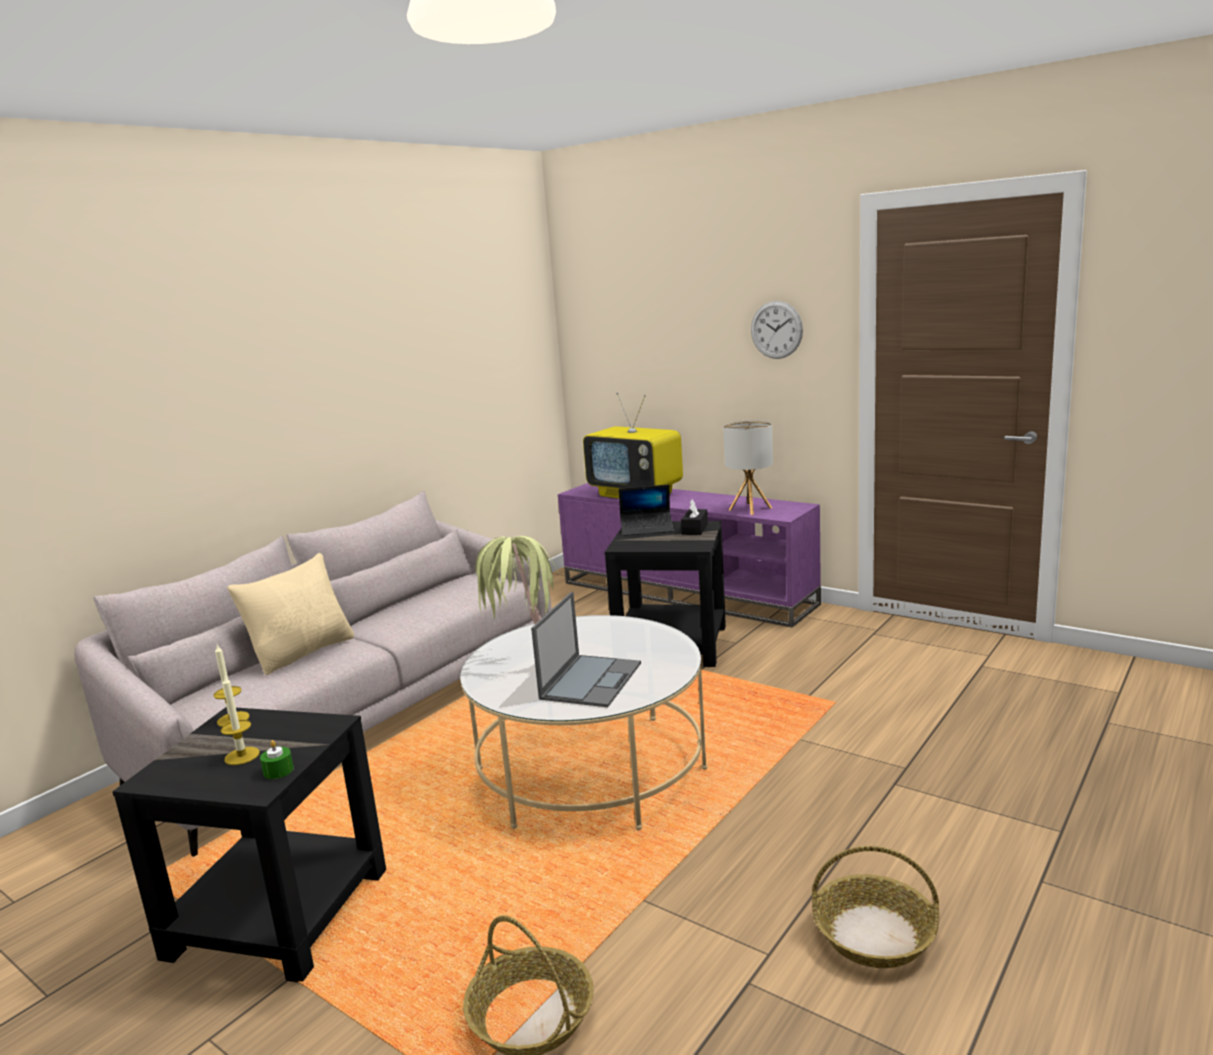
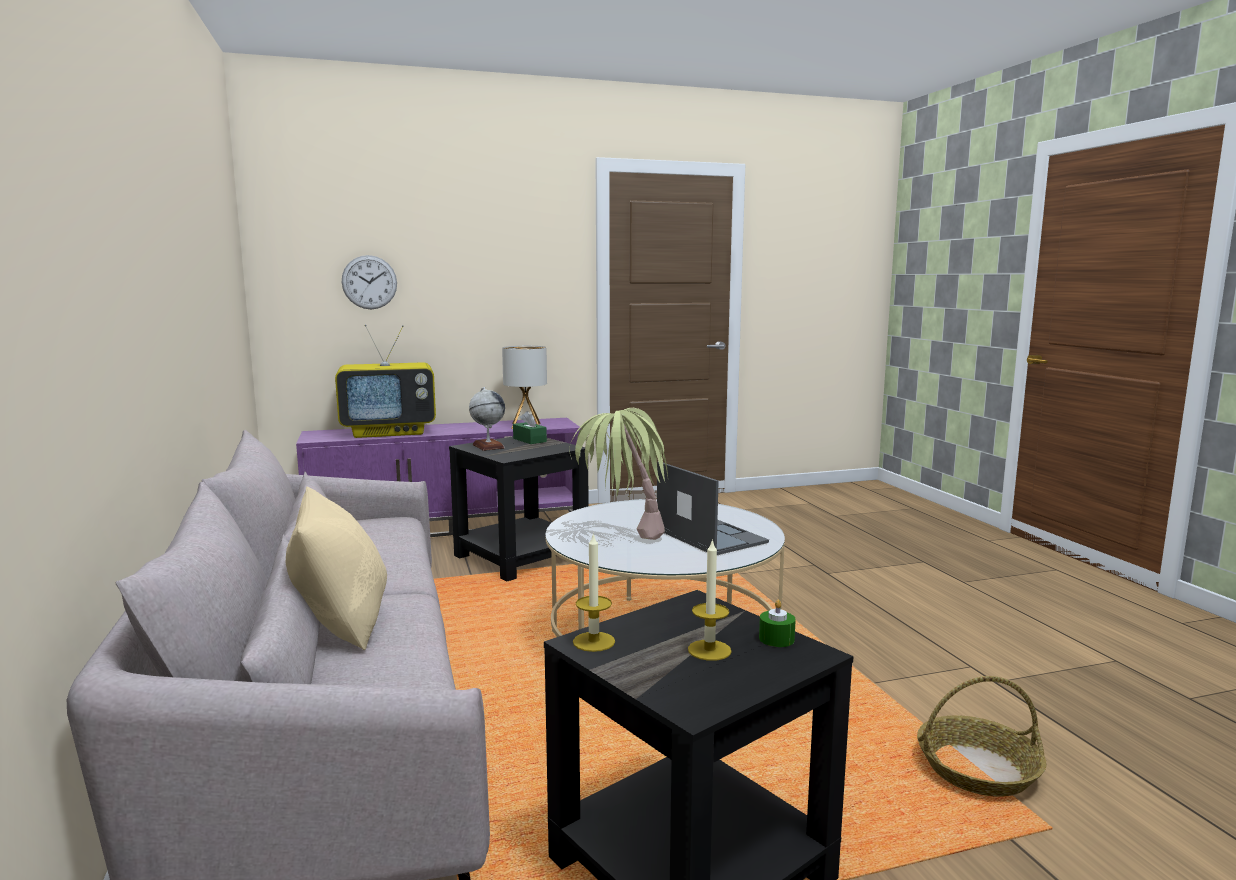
camera: 55 degrees left, 5 degrees down
laptop [619,485,673,536] -> globe [469,387,505,451]
black tissue box [681,500,708,535] -> green tissue box [513,411,547,444]
wall clock [751,301,803,359] -> wall clock moved to [342,255,397,309]
basket [812,846,939,968] -> none

